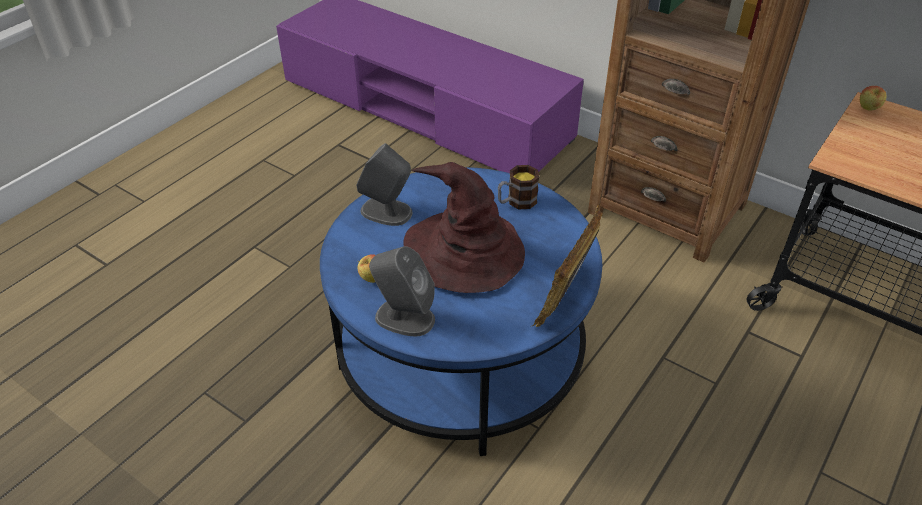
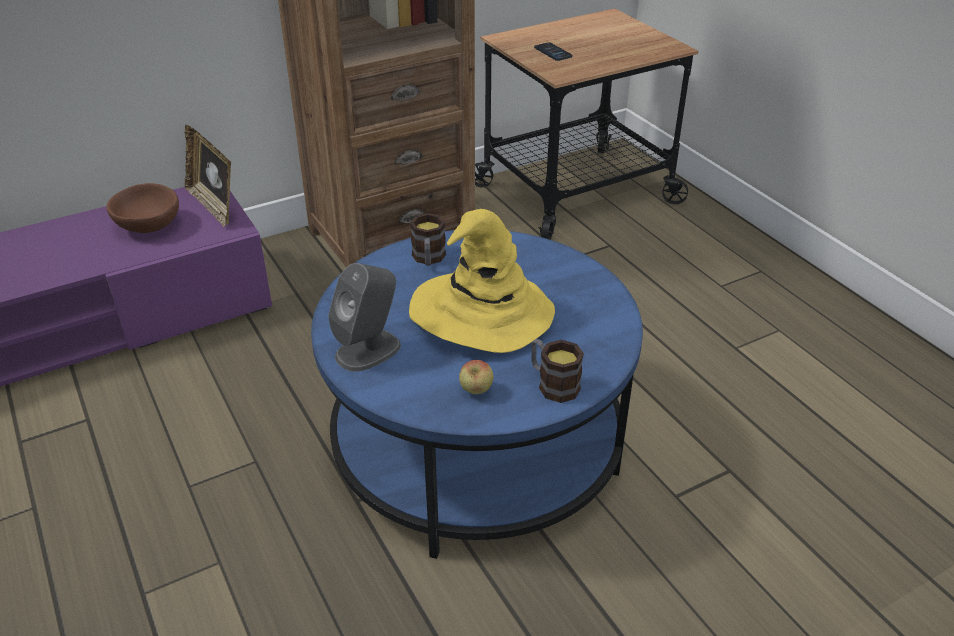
camera: 65 degrees left, 5 degrees down
grey speaker [369,246,435,337] -> mug [531,339,584,403]
brown hat [404,162,525,293] -> yellow hat [409,209,555,353]
picture frame [530,203,603,327] -> picture frame moved to [184,125,231,228]
apple [860,86,887,111] -> none
none -> brown bowl [106,183,179,233]
none -> phone [534,42,573,61]

